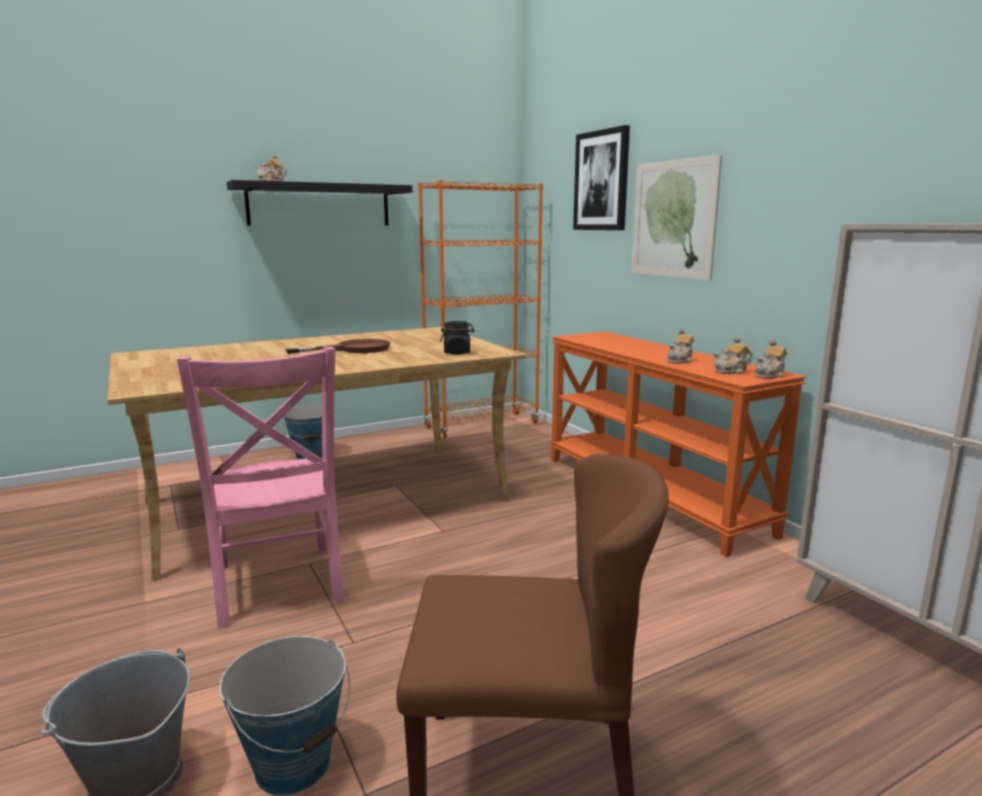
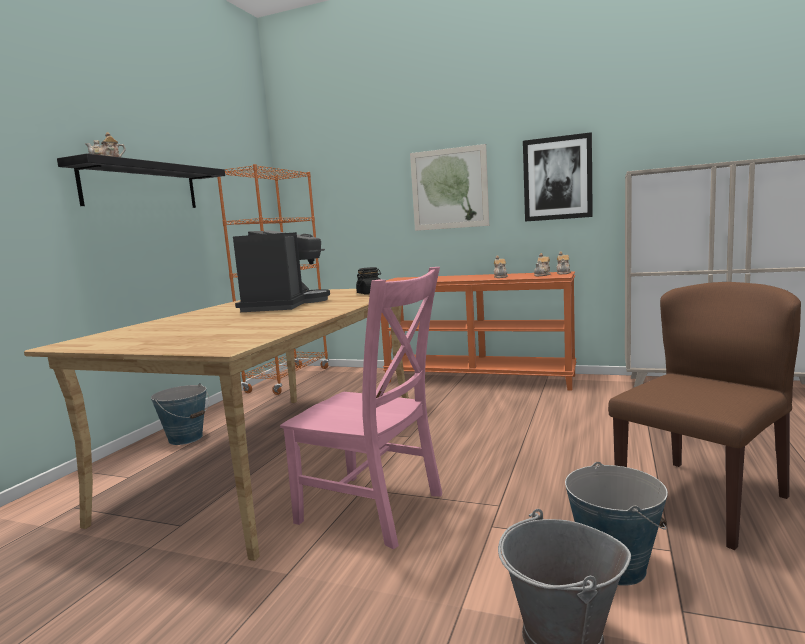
camera: 40 degrees left, 5 degrees down
brown frying pan [285,339,391,354] -> coffee machine [233,231,330,312]
picture [573,125,630,230] -> picture moved to [523,132,593,222]

